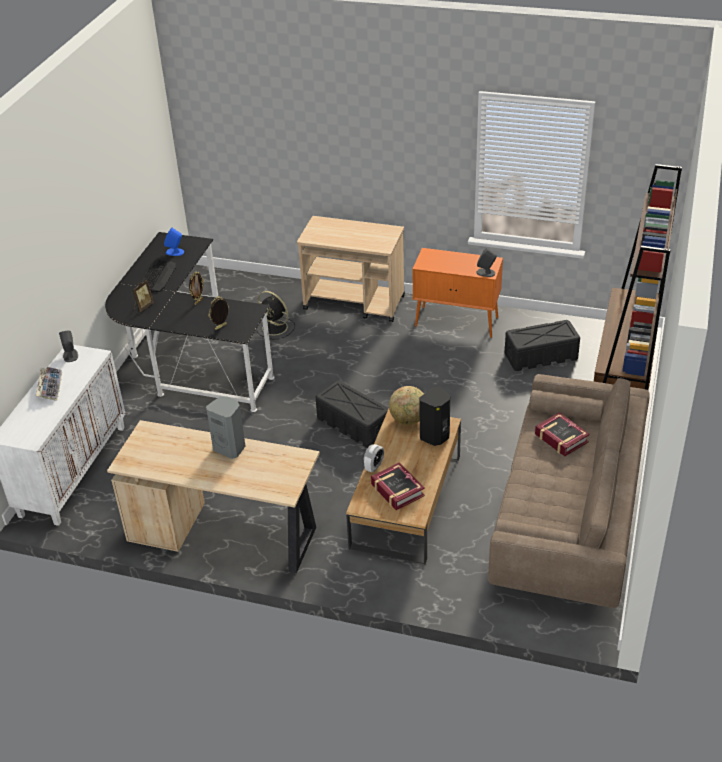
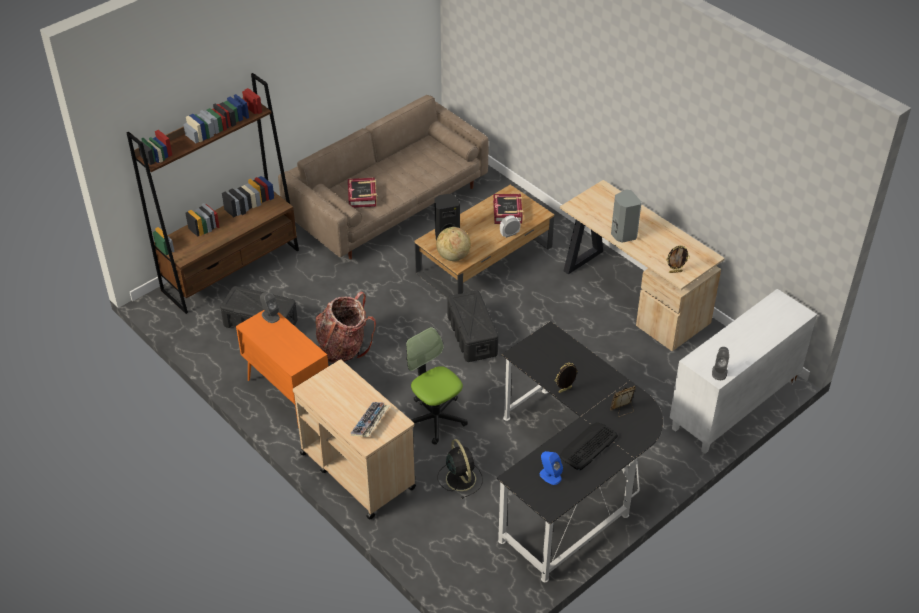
camera: 150 degrees left, 5 degrees up
keyboard [36,367,62,401] -> keyboard moved to [350,402,390,437]
picture frame [208,296,229,330] -> picture frame moved to [666,245,690,273]
none -> backpack [315,292,376,363]
none -> office chair [406,327,468,445]

